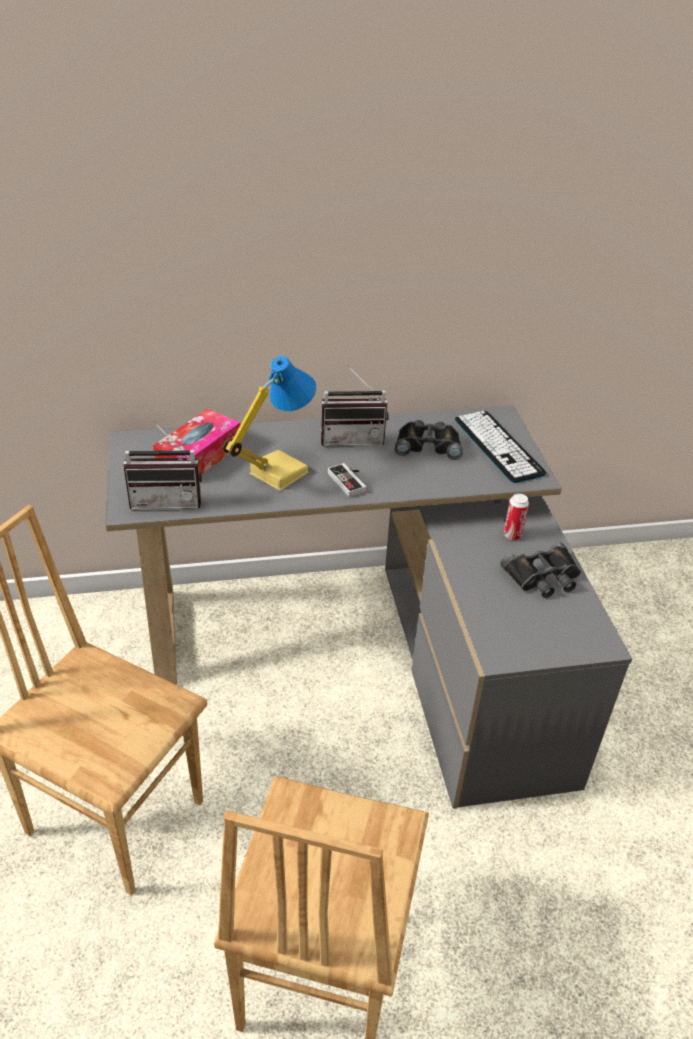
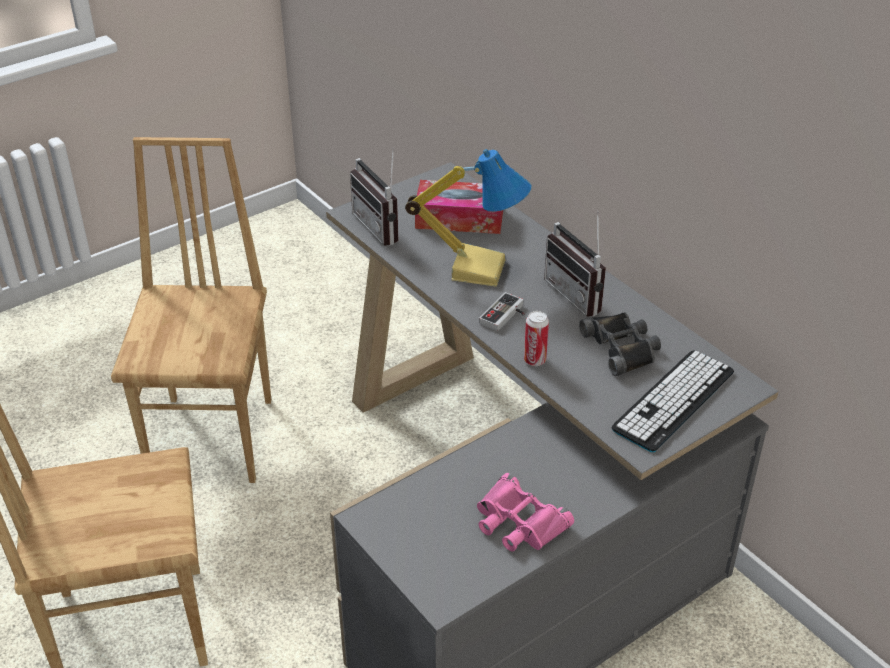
camera: 65 degrees right, 0 degrees up
black binoculars [500,542,581,598] -> pink binoculars [477,473,574,552]
can [503,493,529,540] -> can moved to [524,311,549,366]

